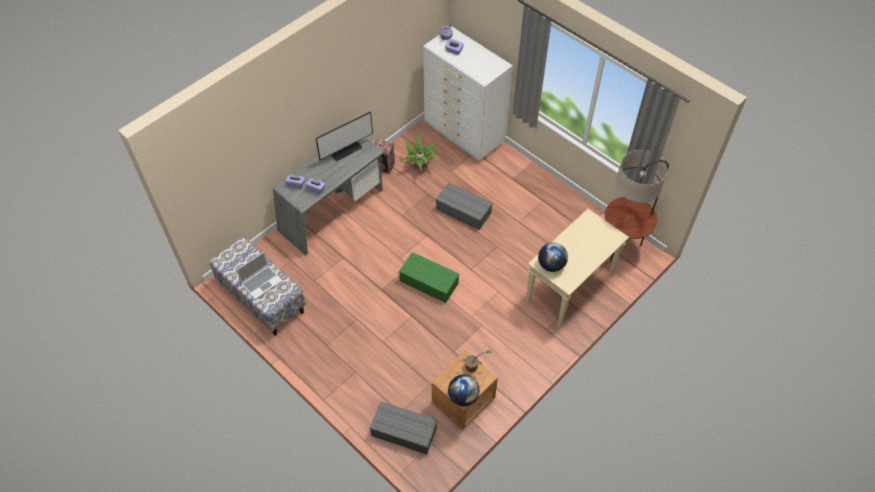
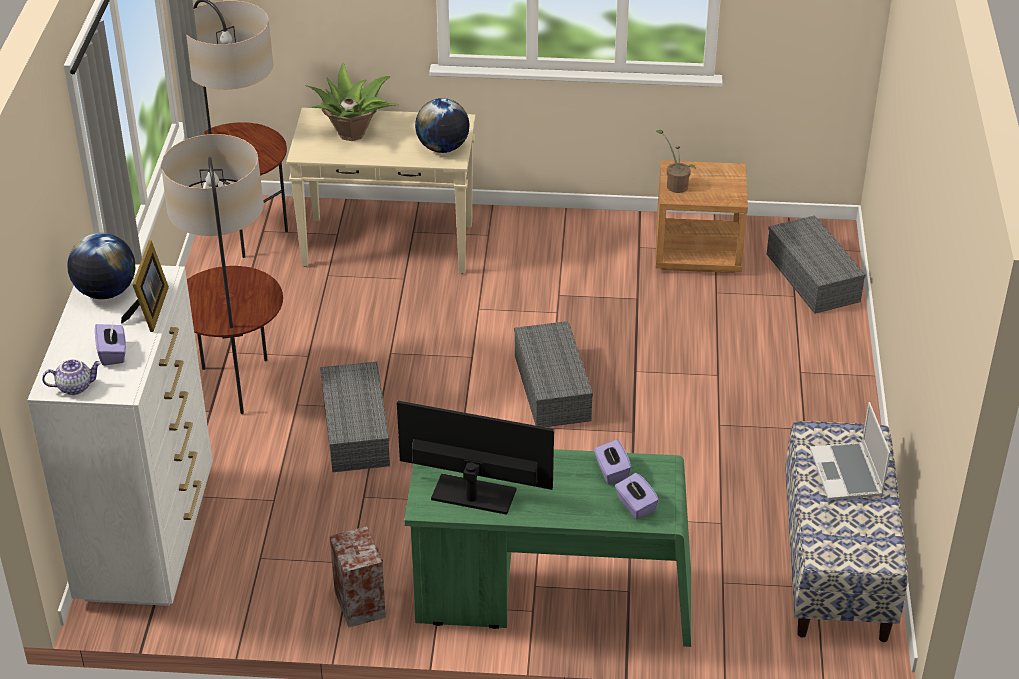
camera: 130 degrees left, 15 degrees down
laptop [236,252,282,300] -> laptop turned 105 degrees counterclockwise [810,402,890,500]
grey desk [273,138,384,255] -> green desk [404,449,691,647]
green storage box [399,252,459,303] -> grey storage box [514,321,593,427]
potted plant [401,134,439,171] -> potted plant moved to [305,63,399,141]
globe [448,374,480,406] -> globe moved to [67,233,135,299]
none -> picture frame [121,240,169,332]
none -> floor lamp [161,134,283,414]

